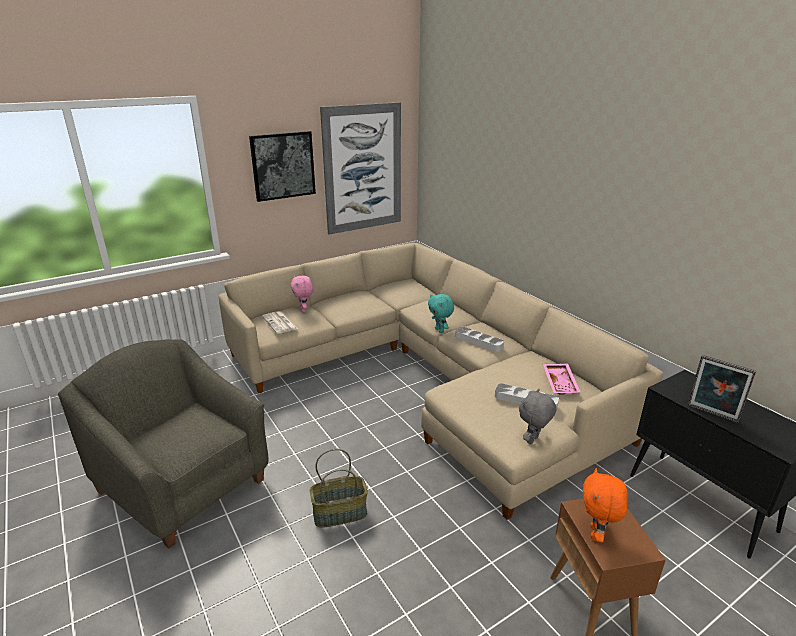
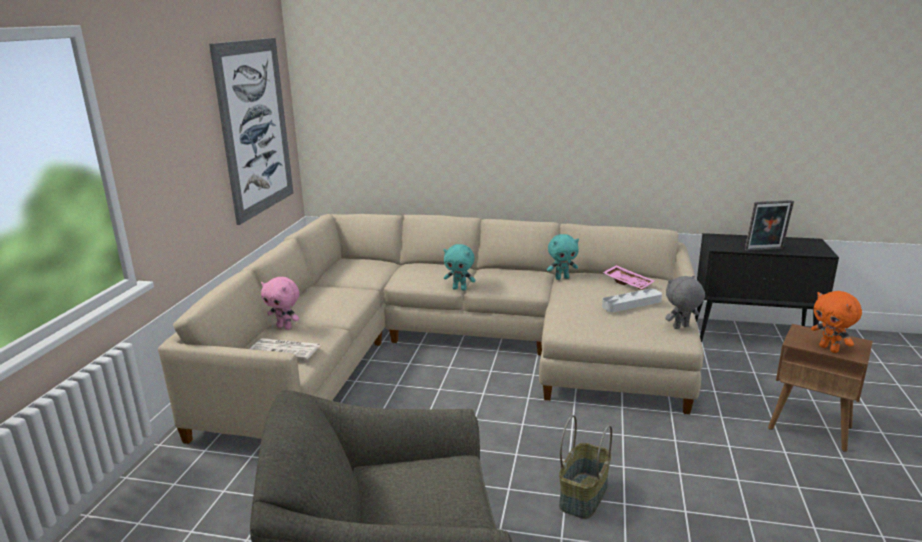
camera: 45 degrees left, 5 degrees down
picture [249,131,316,202] -> none
grey tray [455,327,504,352] -> none
grey plush toy [519,389,556,444] -> grey plush toy turned 75 degrees clockwise [666,276,705,329]
none -> turquoise plush toy [547,234,579,280]

